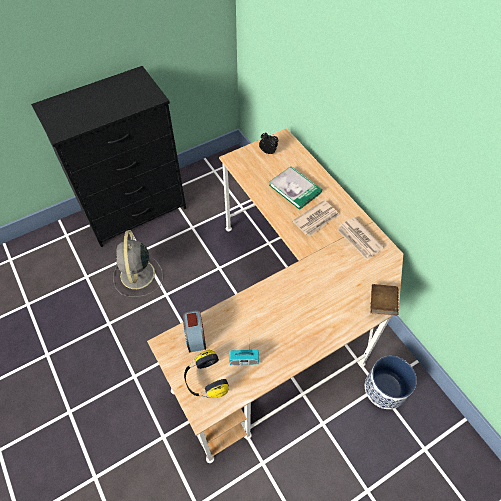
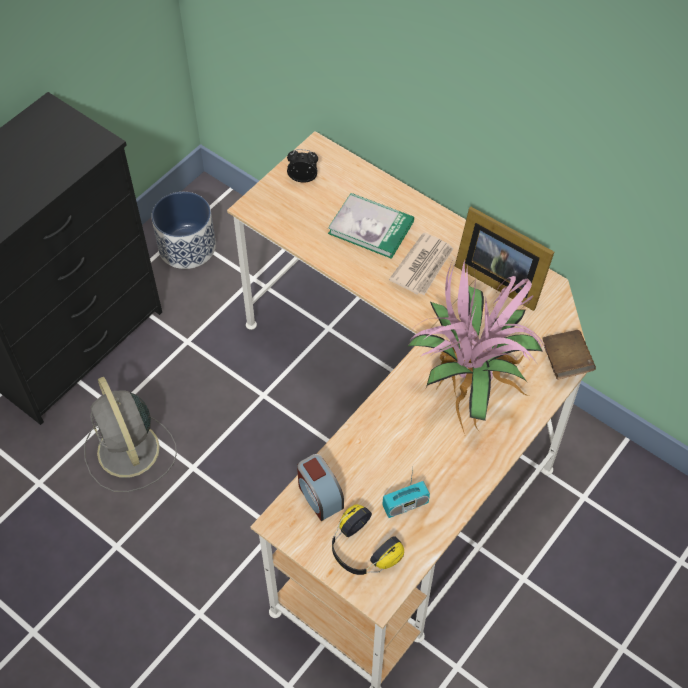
camera: 20 degrees left, 0 degrees up
newspaper [337,217,384,260] -> picture frame [455,207,554,311]
planter [365,356,417,409] -> planter moved to [151,192,216,269]
none -> potted plant [407,259,548,434]

